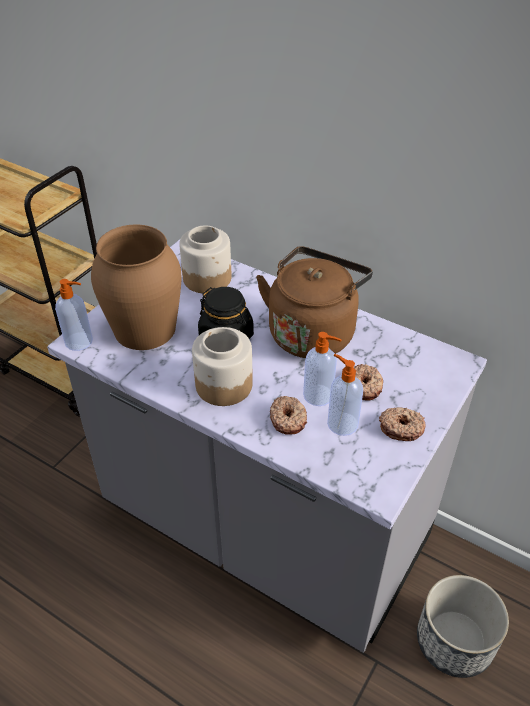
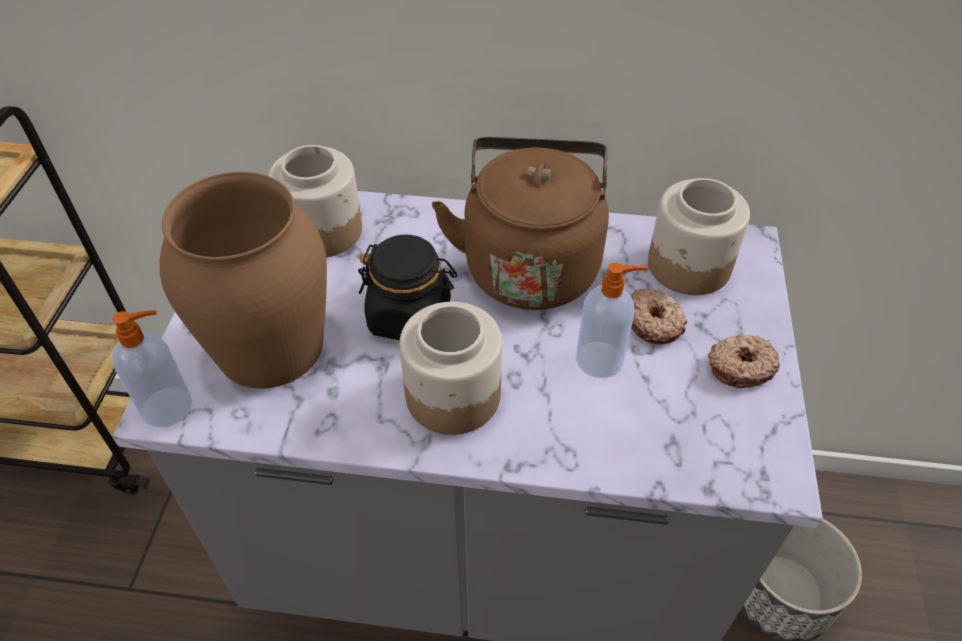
camera: 25 degrees left, 5 degrees up
donut [270,396,307,435] -> none
soap dispenser [327,354,363,436] -> none
none -> jar [648,178,750,295]

